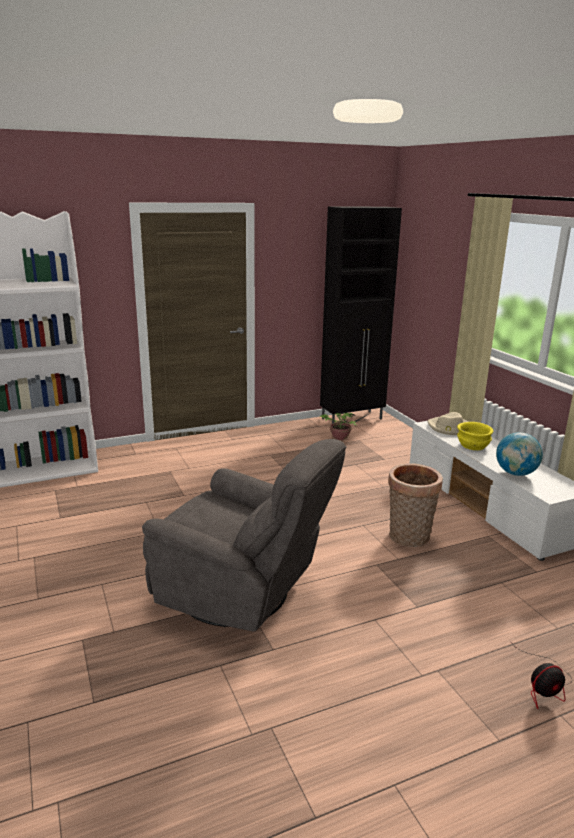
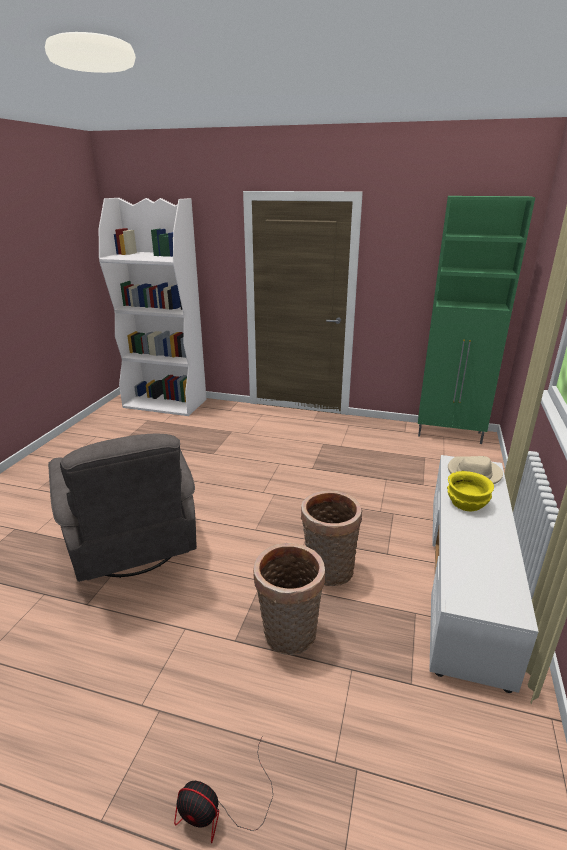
camera: 40 degrees right, 5 degrees up
black cabinet [320,207,402,424] -> green cabinet [418,196,535,444]
potted plant [320,410,372,440] -> none
globe [496,432,543,476] -> none
none -> basket [254,543,325,655]

